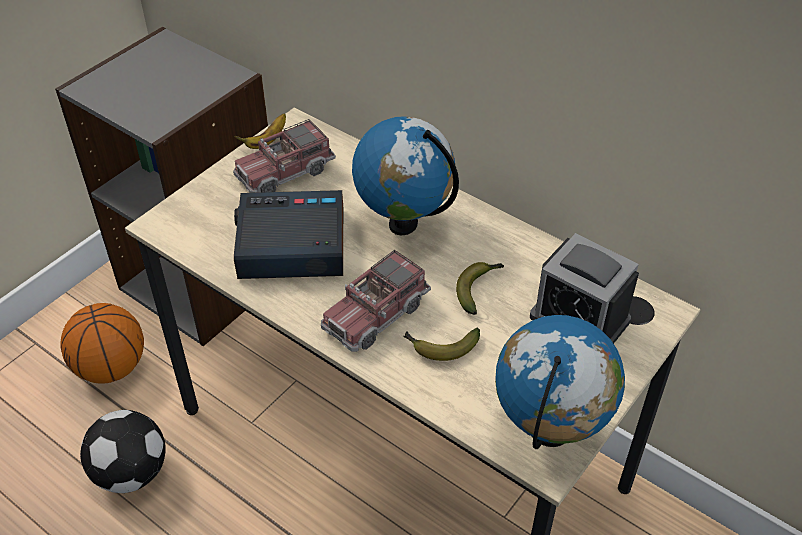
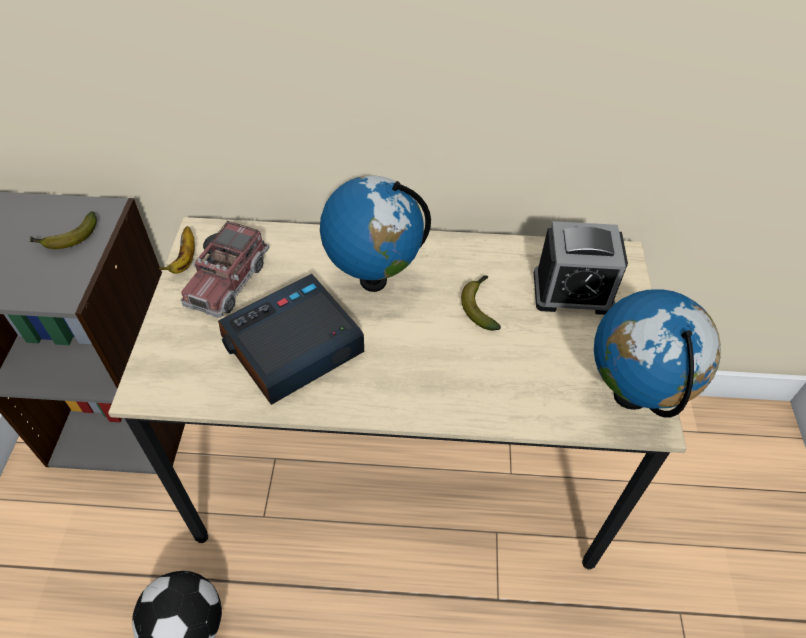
camera: 35 degrees left, 5 degrees up
basketball [60,303,144,384] -> none
toy truck [321,250,431,352] -> none
banana [404,328,480,361] -> banana moved to [30,211,97,249]

